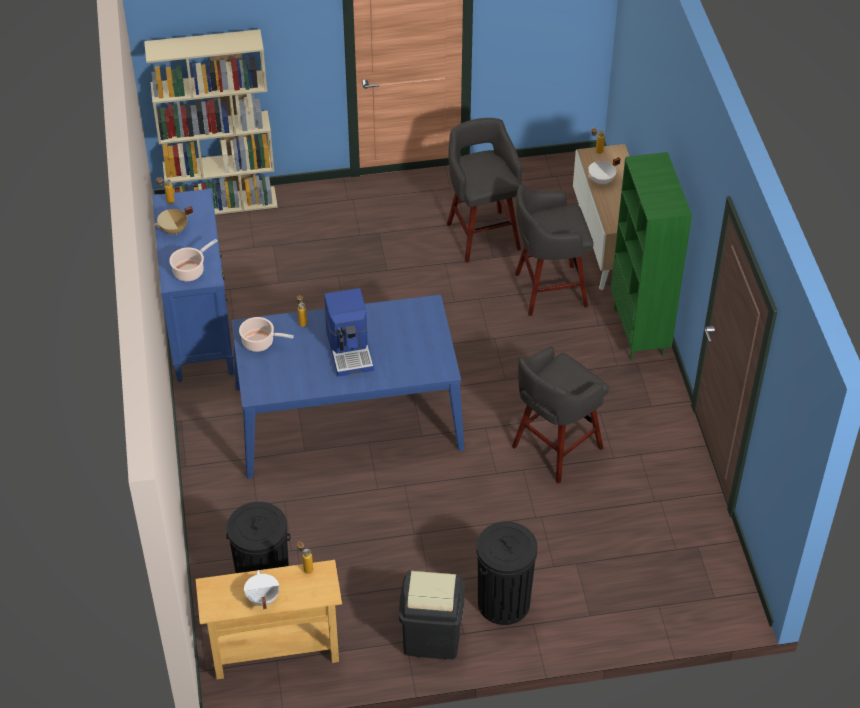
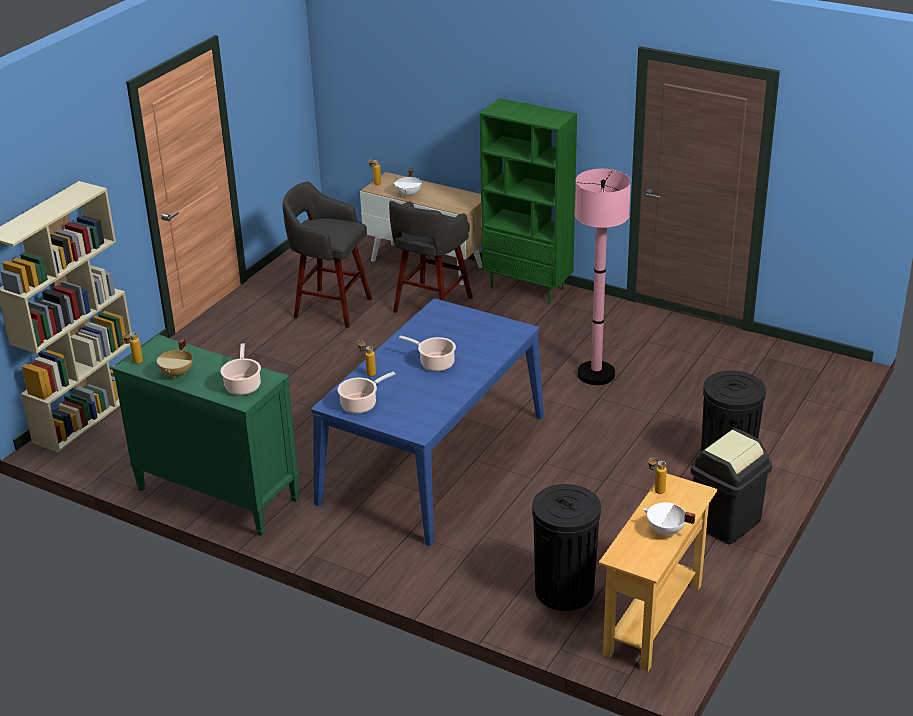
camera: 50 degrees left, 15 degrees down
blue dresser [152,188,234,382] -> green dresser [112,334,299,536]
coffee machine [324,288,374,377] -> cooking pot [399,336,456,371]
grey stool [512,346,609,484] -> pink floor lamp [575,169,631,385]

